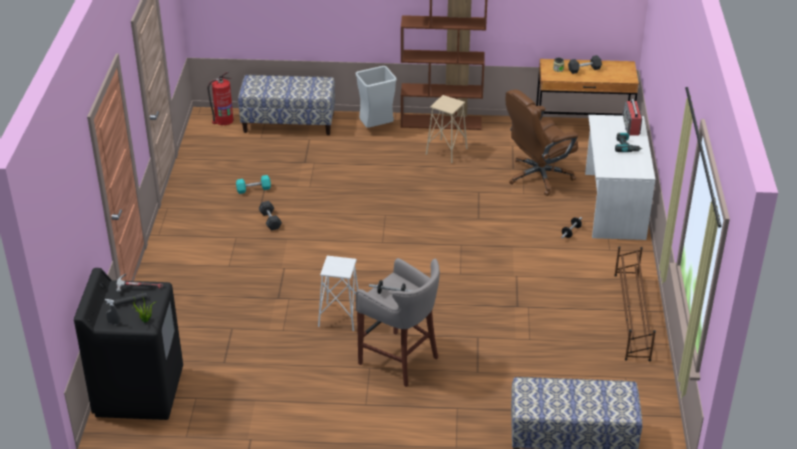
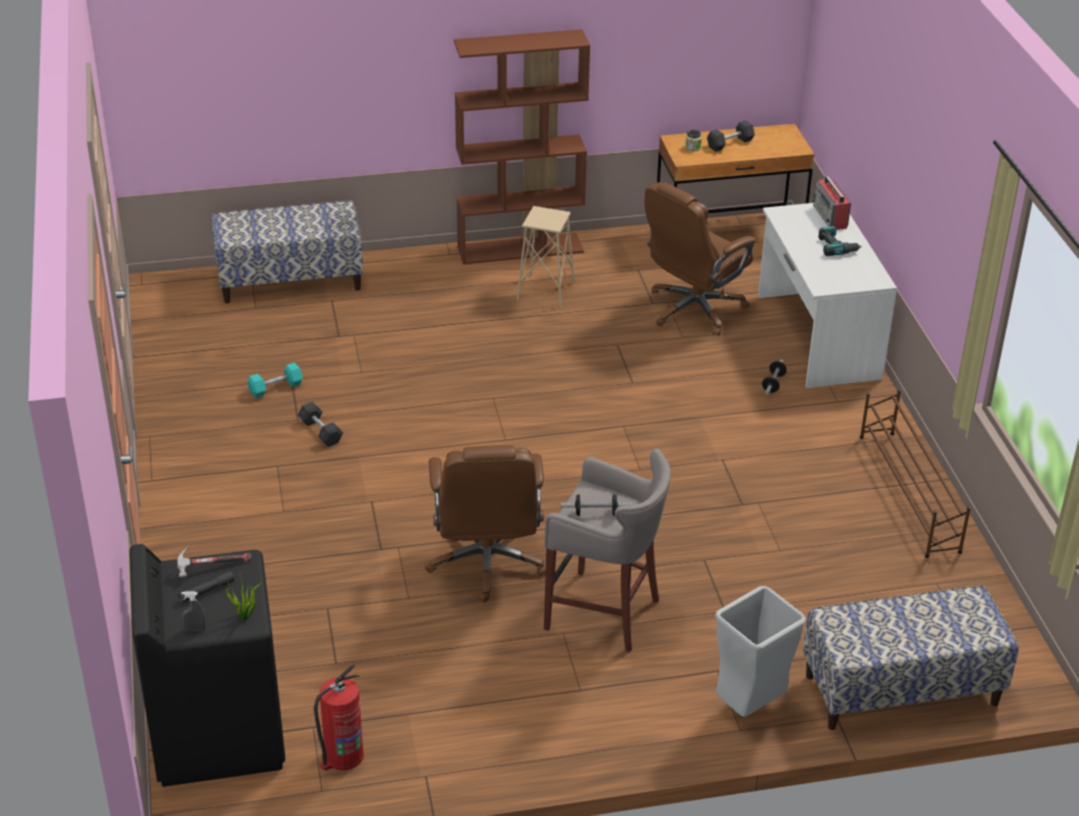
camera: 15 degrees left, 0 degrees up
fire extinguisher [208,72,234,125] -> fire extinguisher moved to [314,664,364,770]
white stool [318,256,359,331] -> brown office chair [425,445,546,603]
grey trash can [356,66,397,128] -> grey trash can moved to [715,586,806,717]

